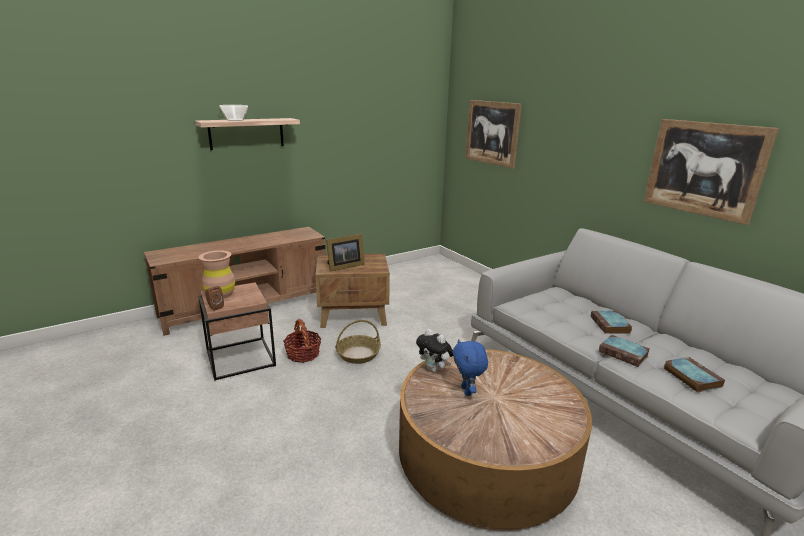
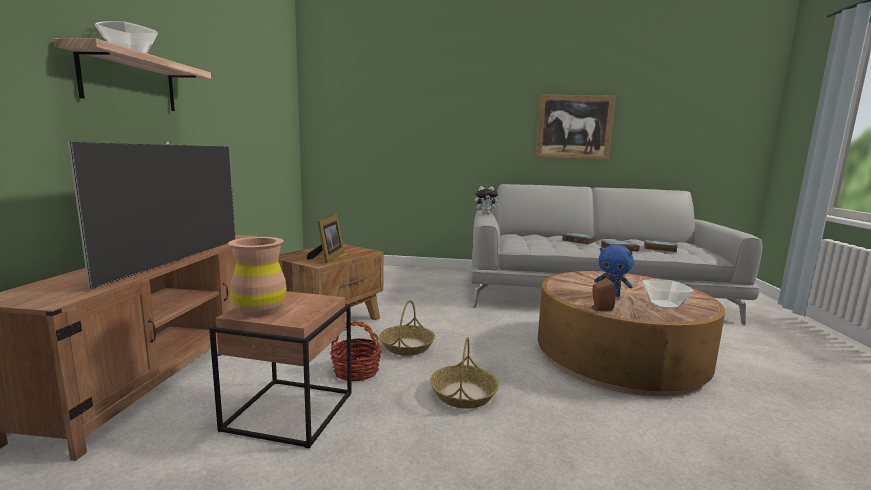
camera: 50 degrees left, 10 degrees down
brown speaker [205,286,224,311] -> brown speaker moved to [592,279,616,311]
plush toy [416,329,453,372] -> plush toy moved to [475,186,500,214]
picture [465,100,522,169] -> none
none -> television [68,141,235,290]
none -> basket [430,337,499,409]
none -> bowl [642,279,693,309]

